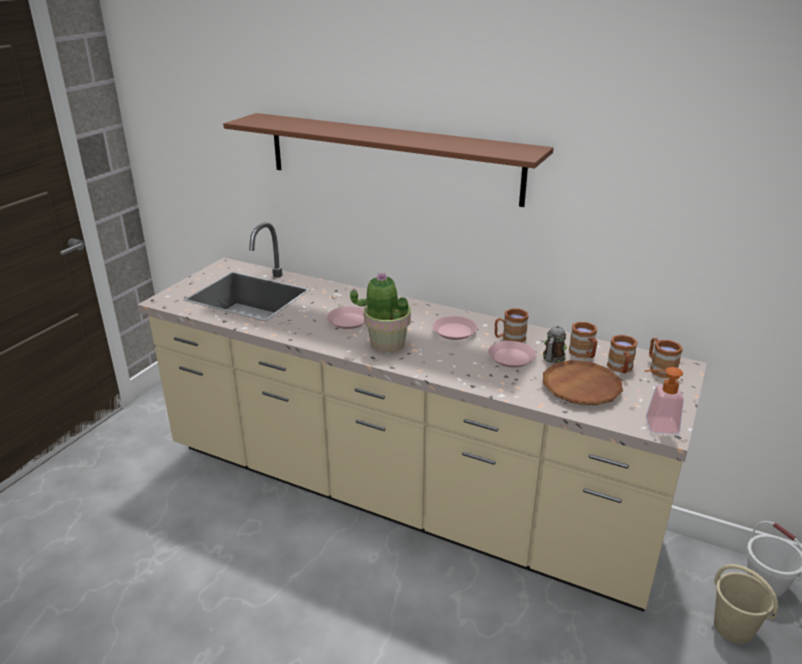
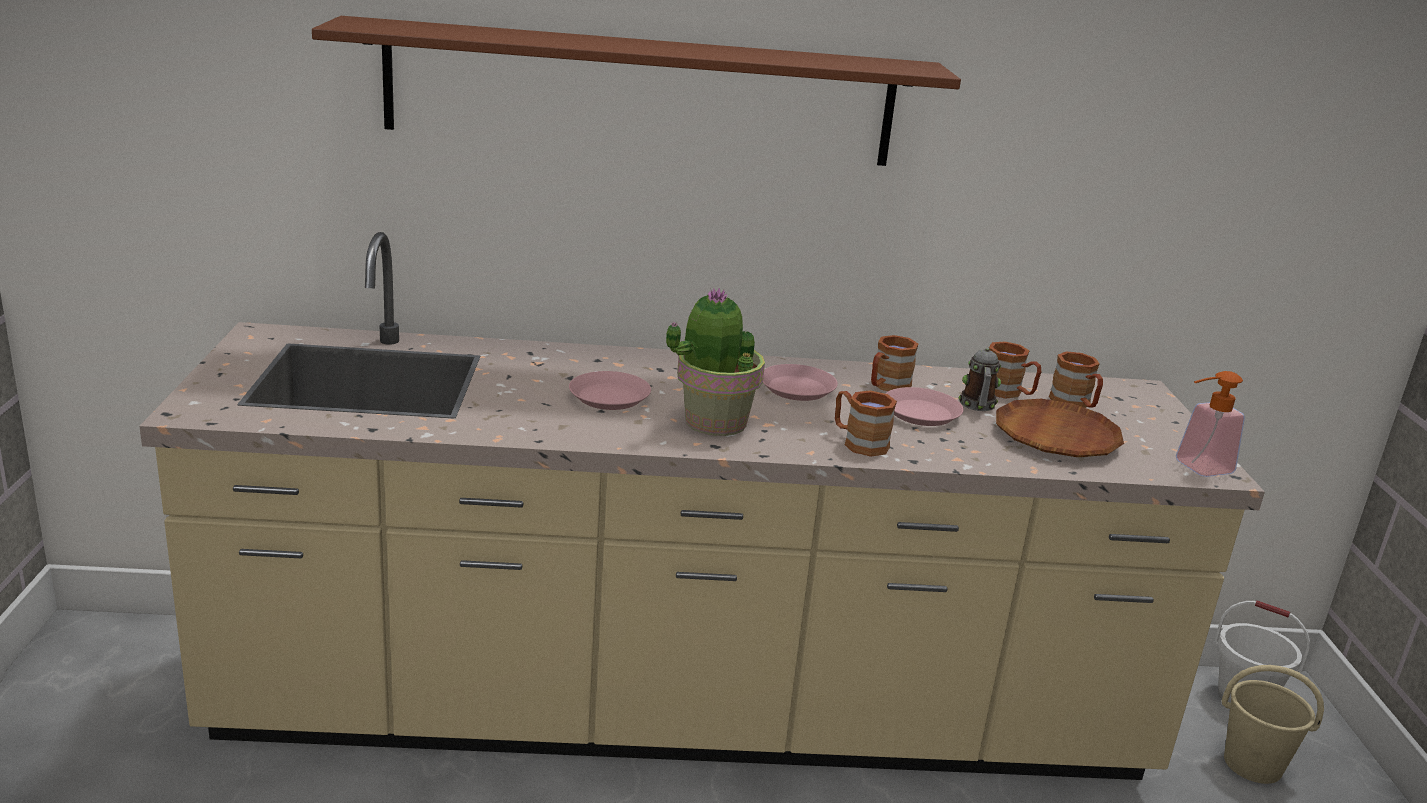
camera: 30 degrees left, 5 degrees down
brown mug [649,338,683,378] -> brown mug moved to [835,390,897,457]

